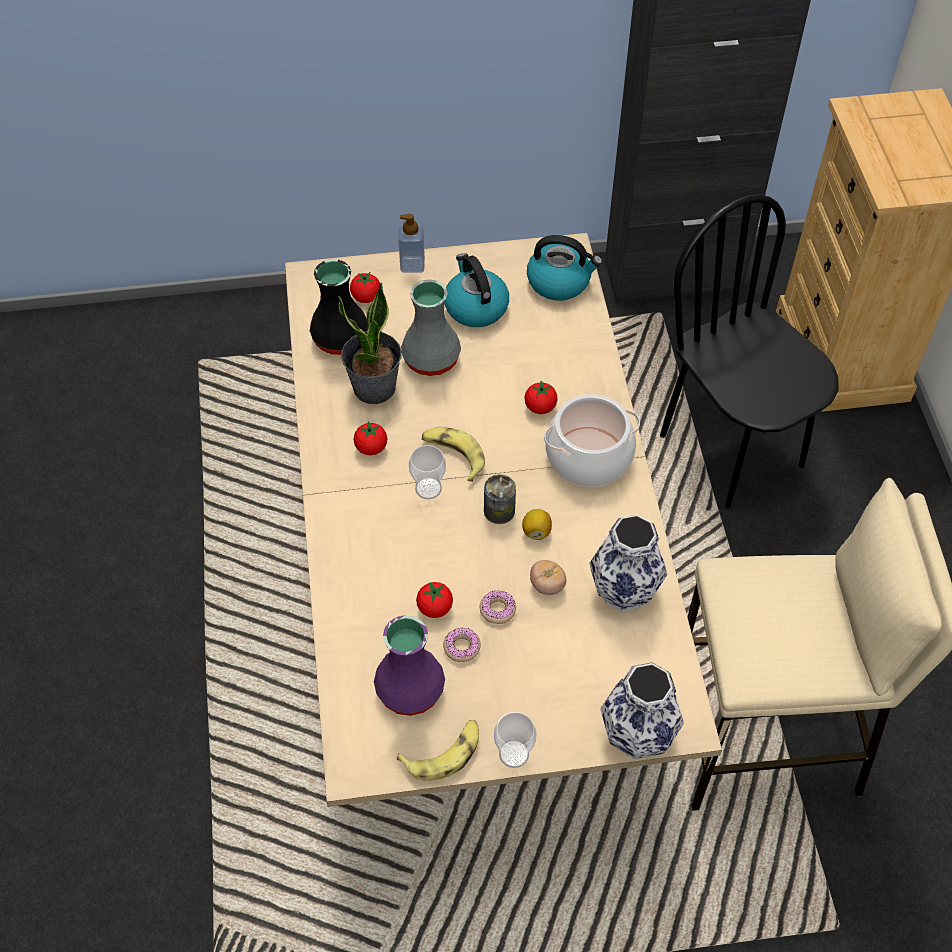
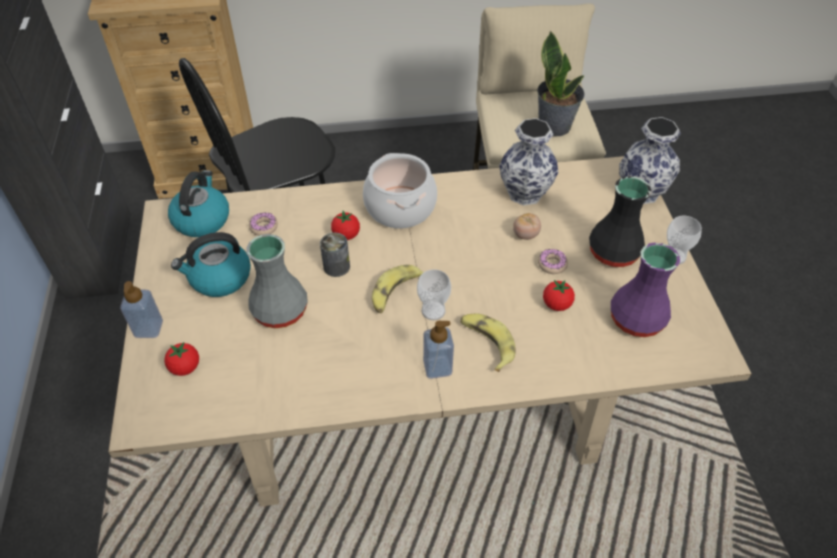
camera: 90 degrees left, 5 degrees down
black vase [310,259,367,355] -> black vase moved to [589,176,651,267]
potted plant [338,282,402,404] -> potted plant moved to [537,31,585,137]
tomato [354,421,387,455] -> none
banana [397,720,479,781] -> banana moved to [460,313,516,372]
donut [443,628,481,662] -> donut moved to [249,212,278,236]
can [484,474,516,524] -> can moved to [320,233,350,277]
lemon [522,509,552,540] -> none
none -> soap dispenser [423,321,454,379]

